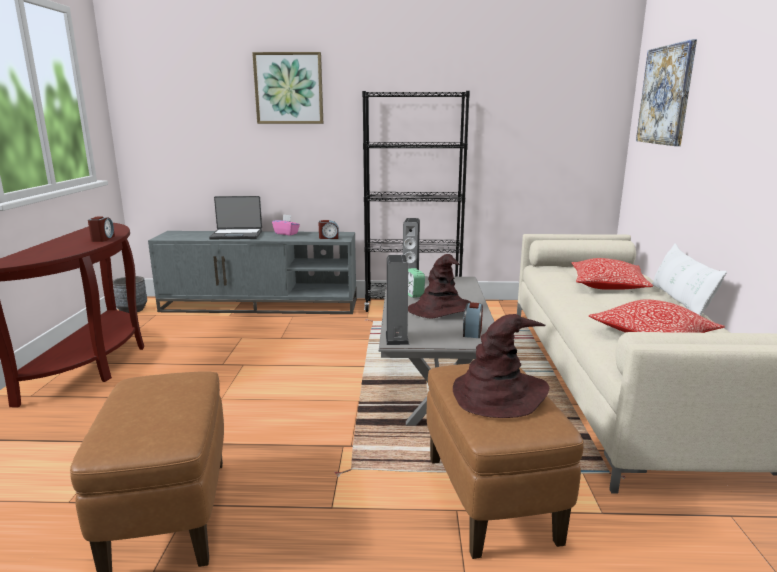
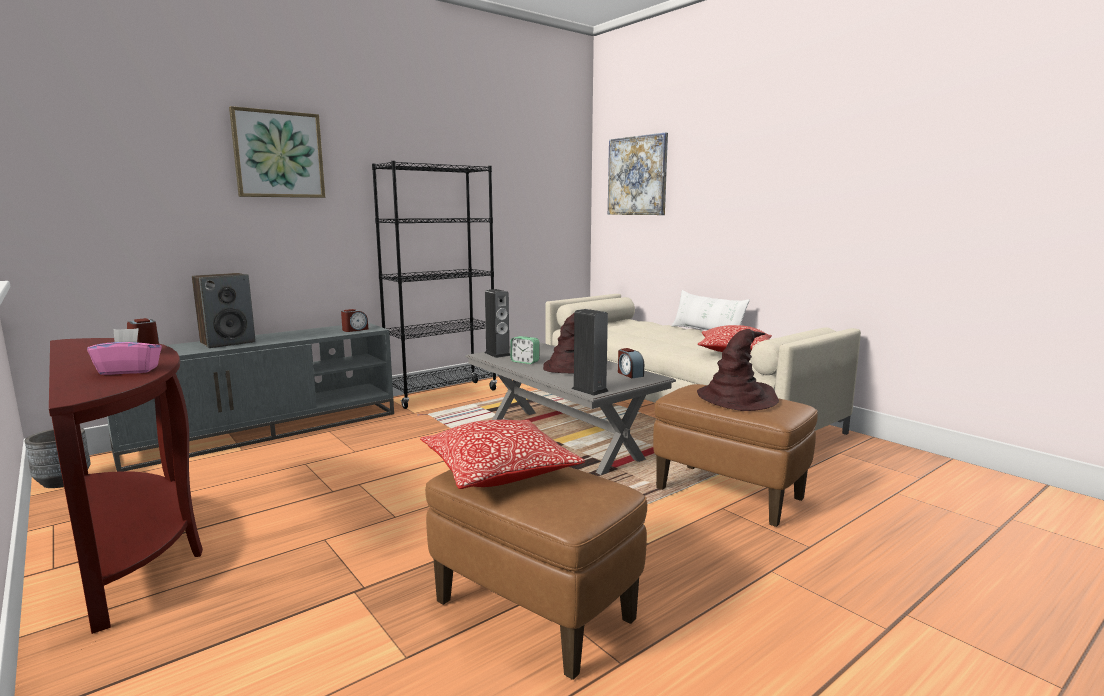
camera: 40 degrees left, 5 degrees down
laptop [209,196,262,239] -> speaker [192,273,256,348]
pink tissue box [272,214,300,235] -> pink tissue box moved to [87,328,162,375]
pillow [572,258,653,290] -> pillow moved to [420,420,585,489]

